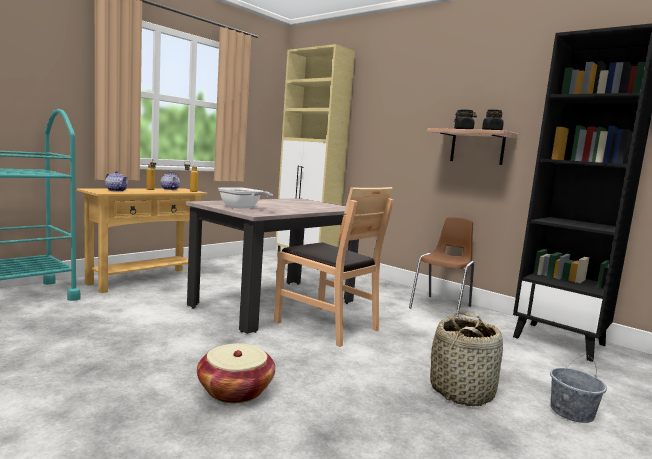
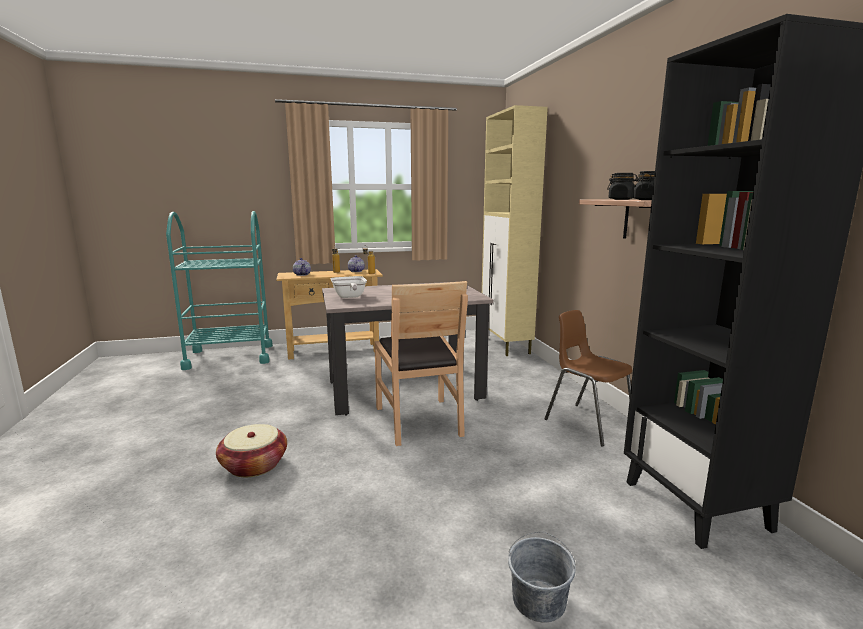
camera: 35 degrees right, 5 degrees up
brown chair [409,217,474,317] -> brown chair turned 105 degrees counterclockwise [544,310,632,446]
basket [430,311,503,406] -> none

